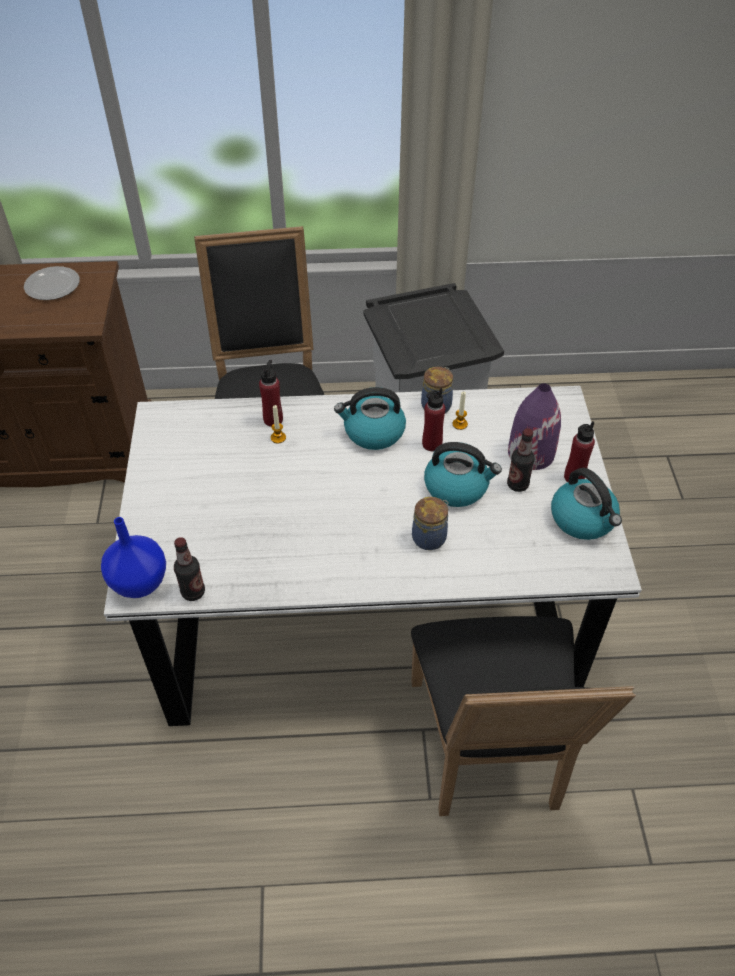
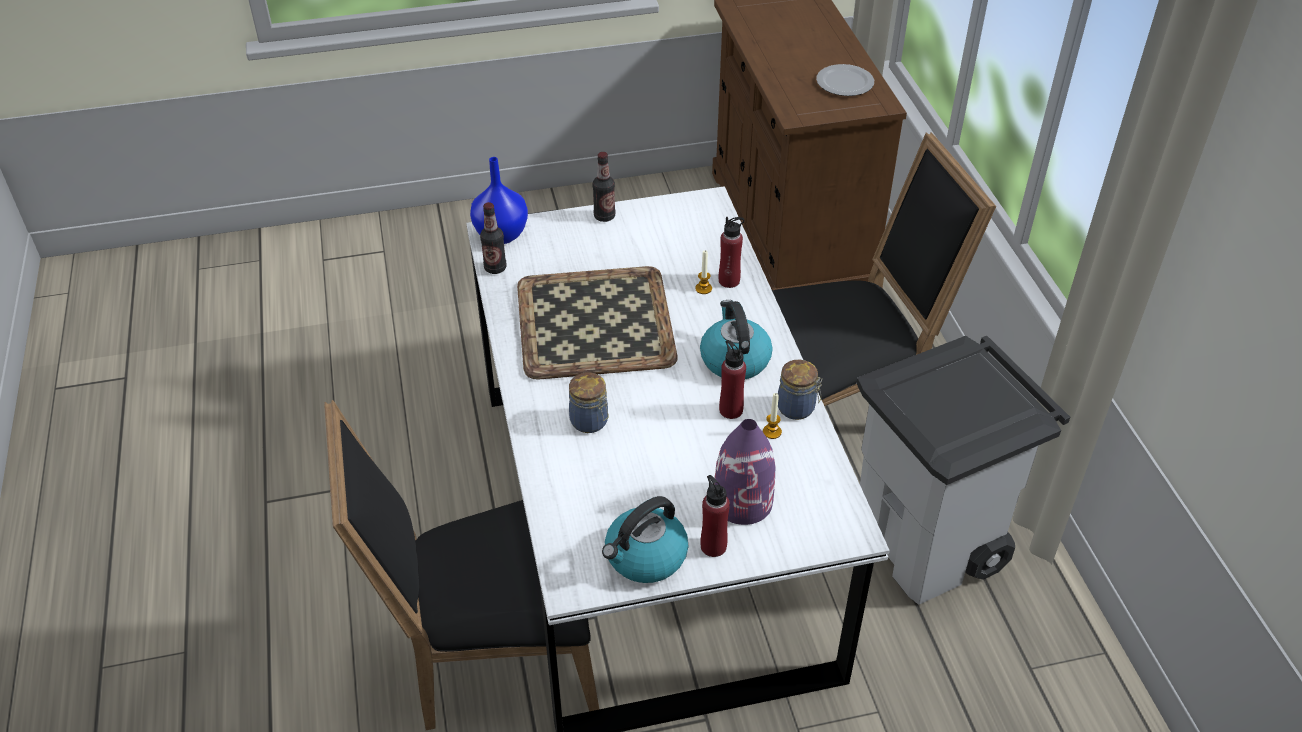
camera: 80 degrees right, 5 degrees down
kettle [424,442,502,507] -> none
bottle [507,428,535,492] -> bottle moved to [593,152,615,222]
none -> tray [517,266,678,379]

